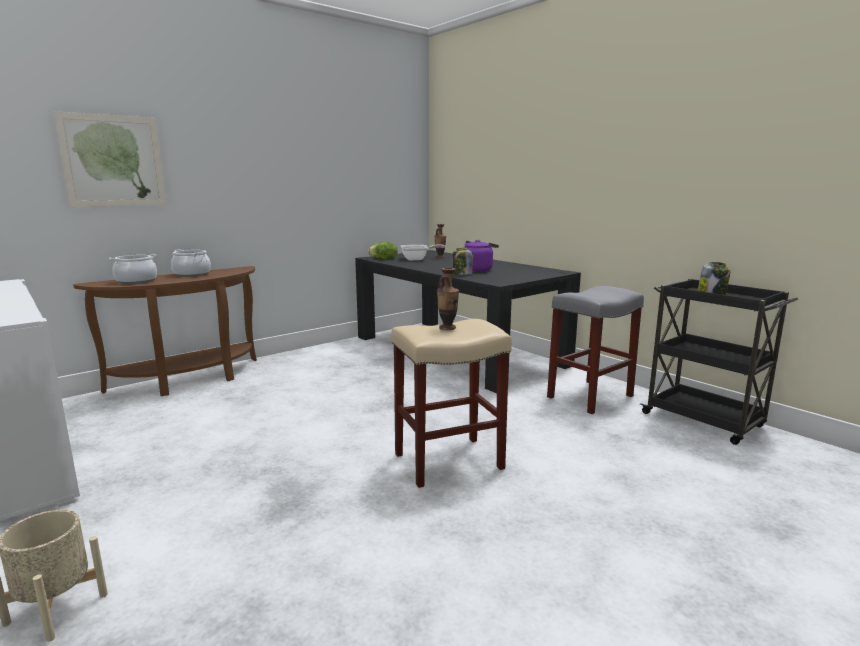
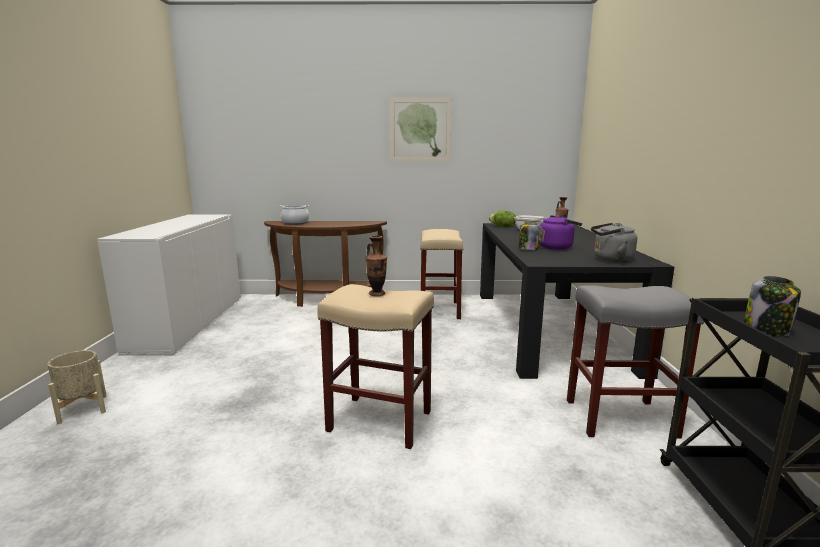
camera: 40 degrees right, 0 degrees up
picture [54,111,167,208] -> picture moved to [390,98,452,162]
cooking pot [171,249,211,277] -> none
none -> beige stool [420,229,463,319]
none -> grey kettle [591,223,637,262]

